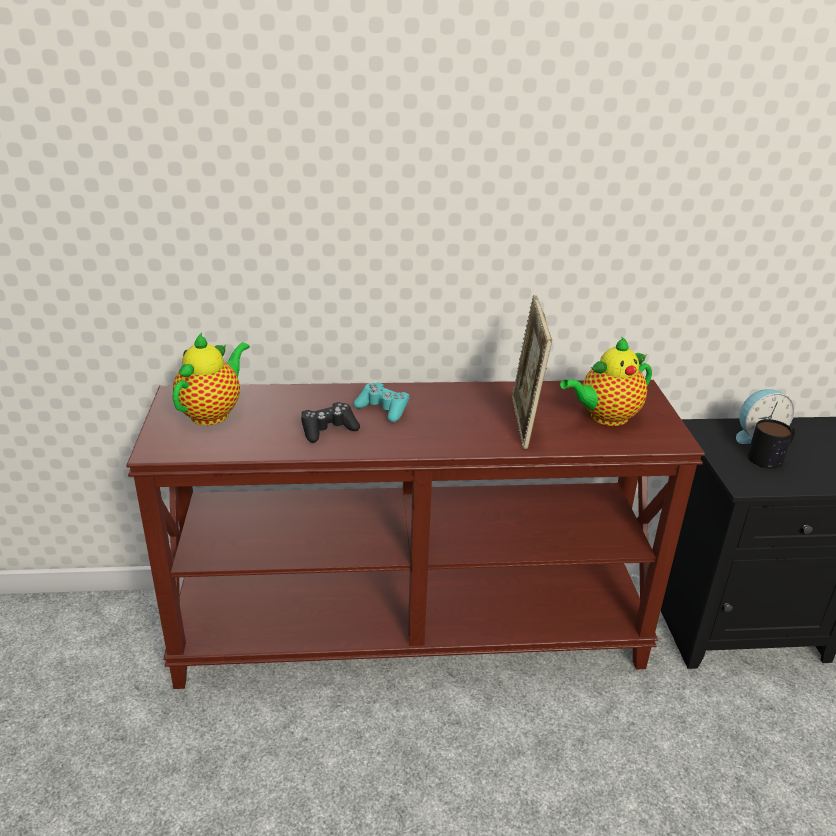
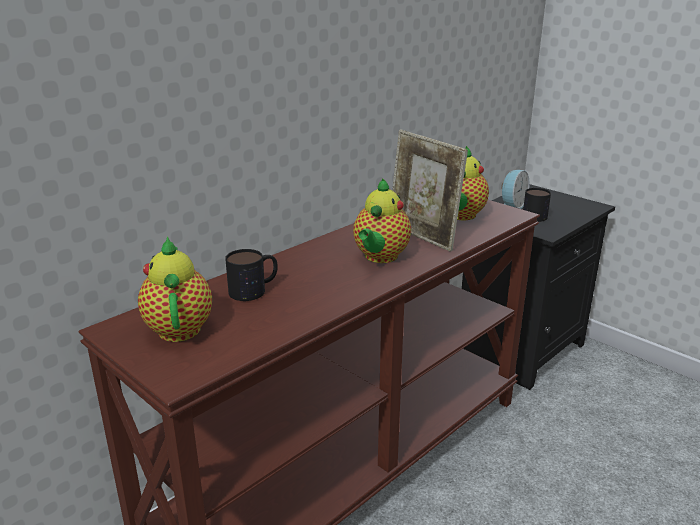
camera: 40 degrees left, 5 degrees down
black game controller [301,402,360,443] -> none
turquoise game controller [353,382,409,422] -> none
none -> mug [225,249,278,301]
none -> teapot [353,178,411,263]

